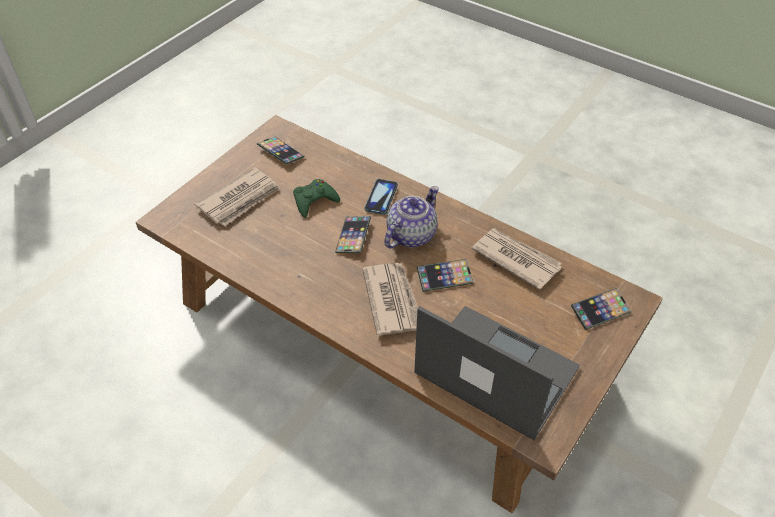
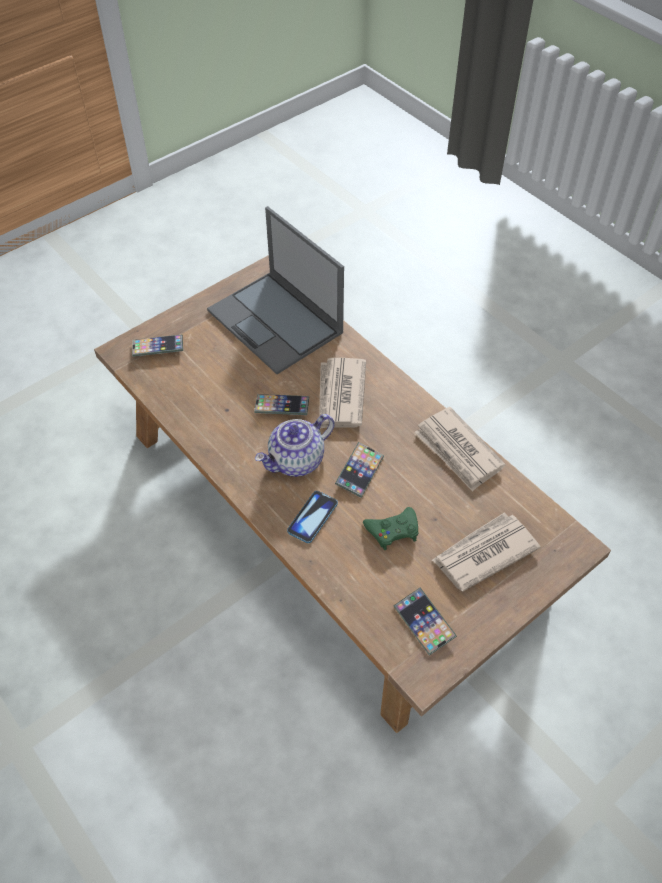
camera: 165 degrees left, 5 degrees up
newspaper [472,228,562,290] -> newspaper moved to [414,407,505,492]

